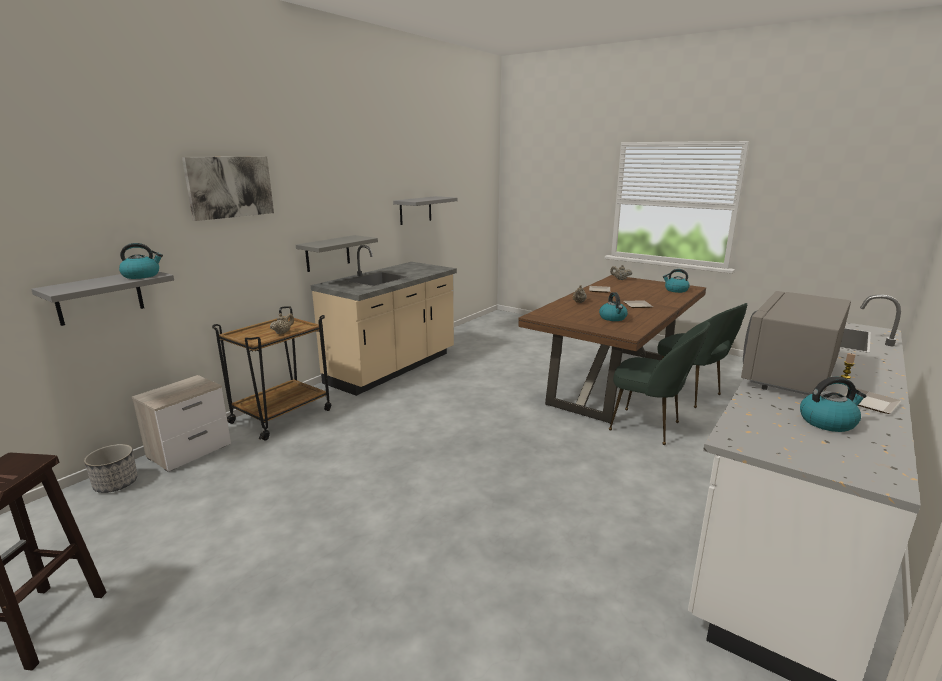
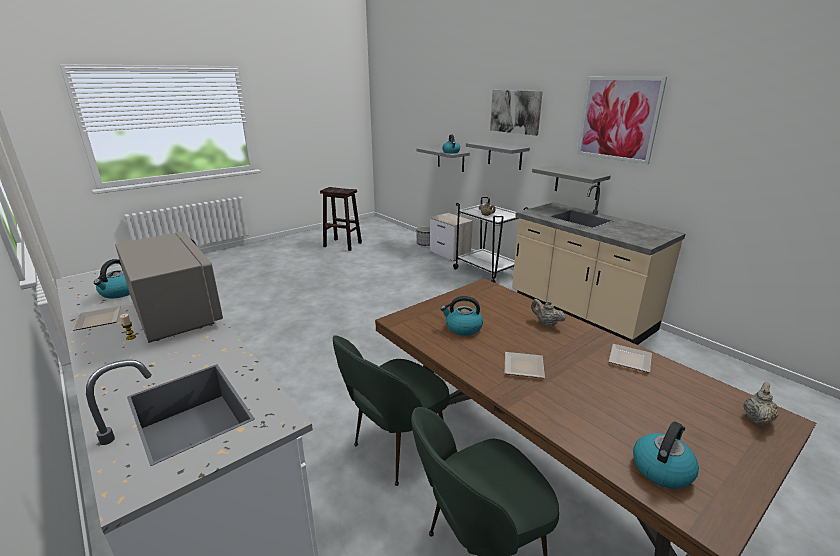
camera: 105 degrees right, 5 degrees up
brown cart [212,306,331,441] -> white cart [453,197,529,283]
grey shelf [393,196,457,225] -> grey shelf moved to [466,141,530,170]
none -> picture [577,77,667,164]

